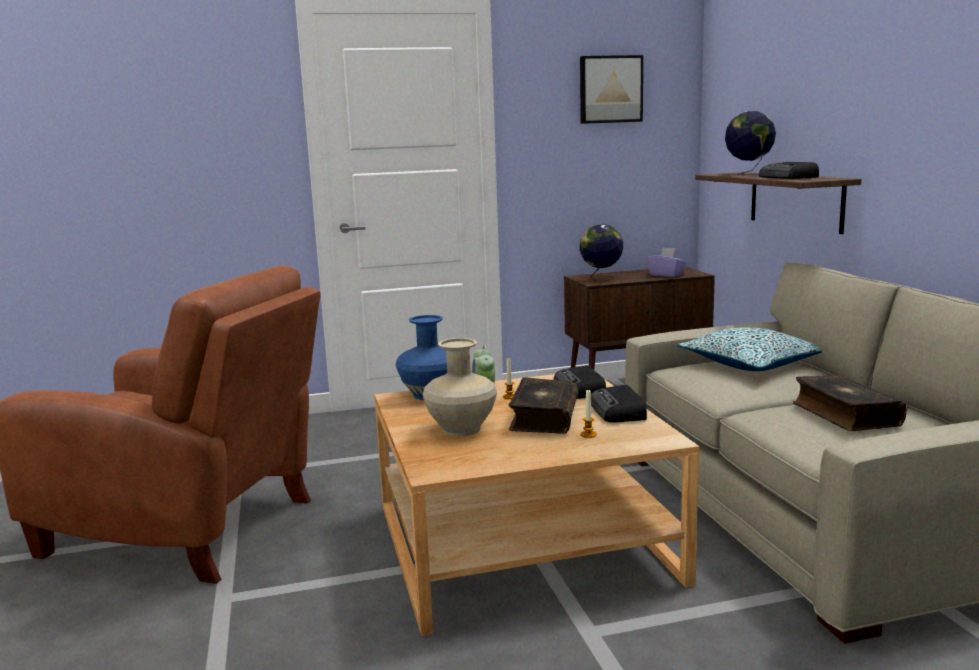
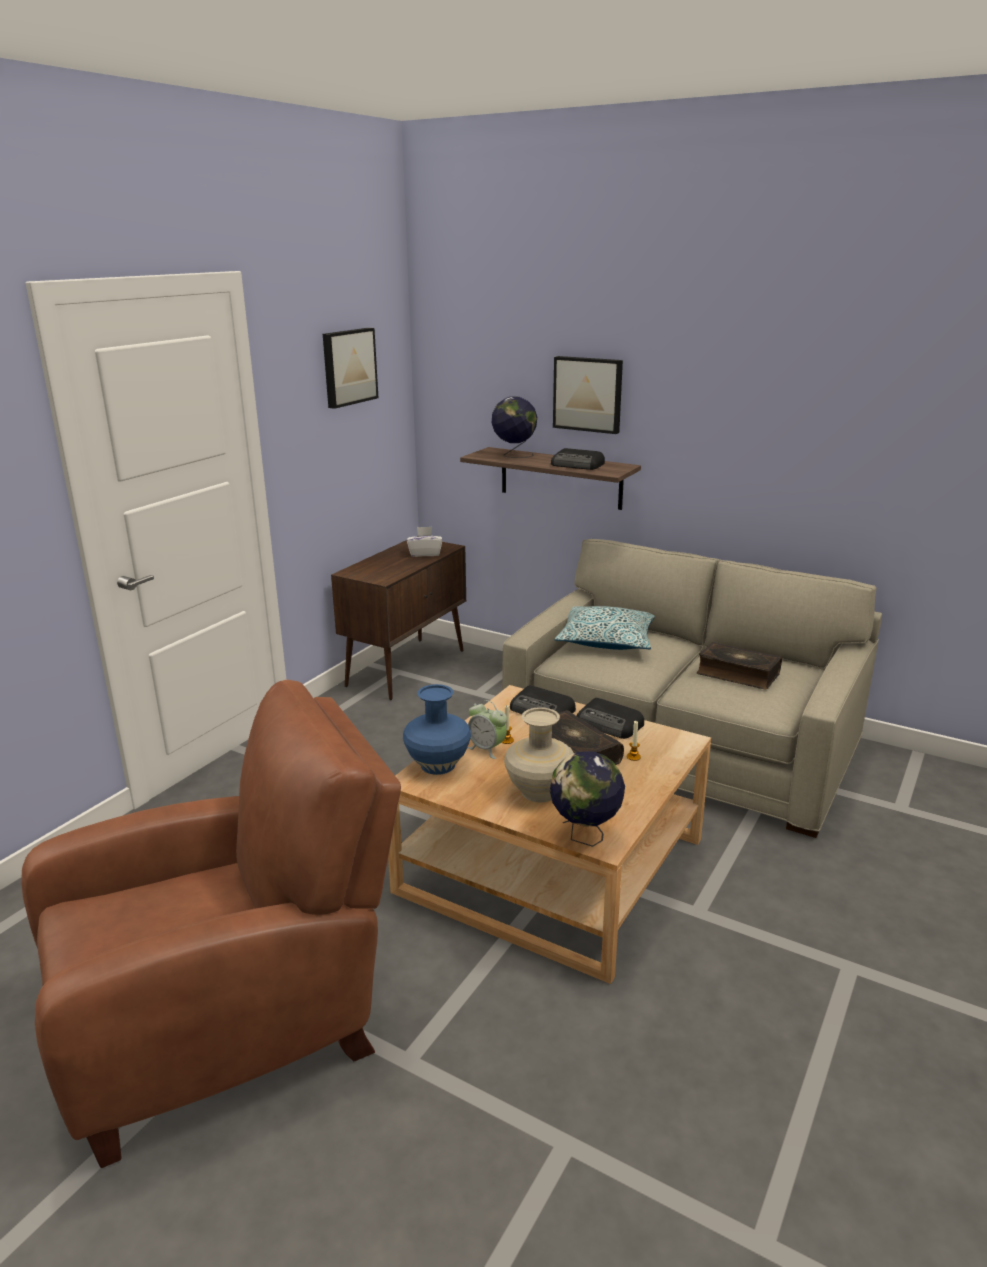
camera: 45 degrees left, 10 degrees up
globe [580,224,623,281] -> globe moved to [550,751,625,847]
purple tissue box [646,247,687,277] -> white tissue box [407,527,443,557]
none -> picture [553,356,623,434]

